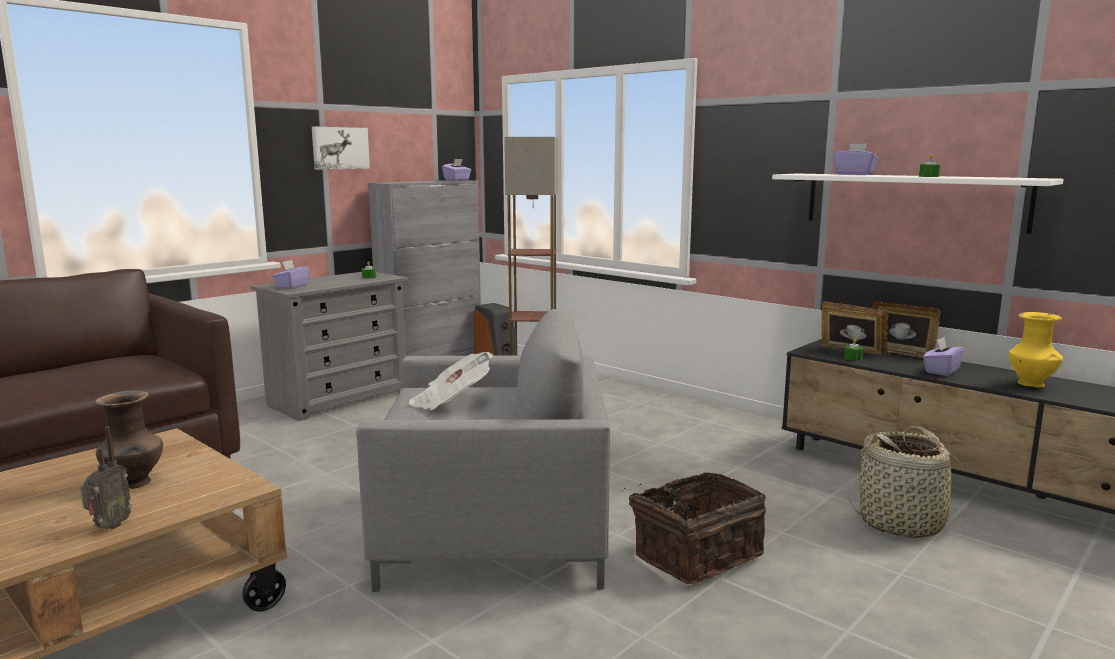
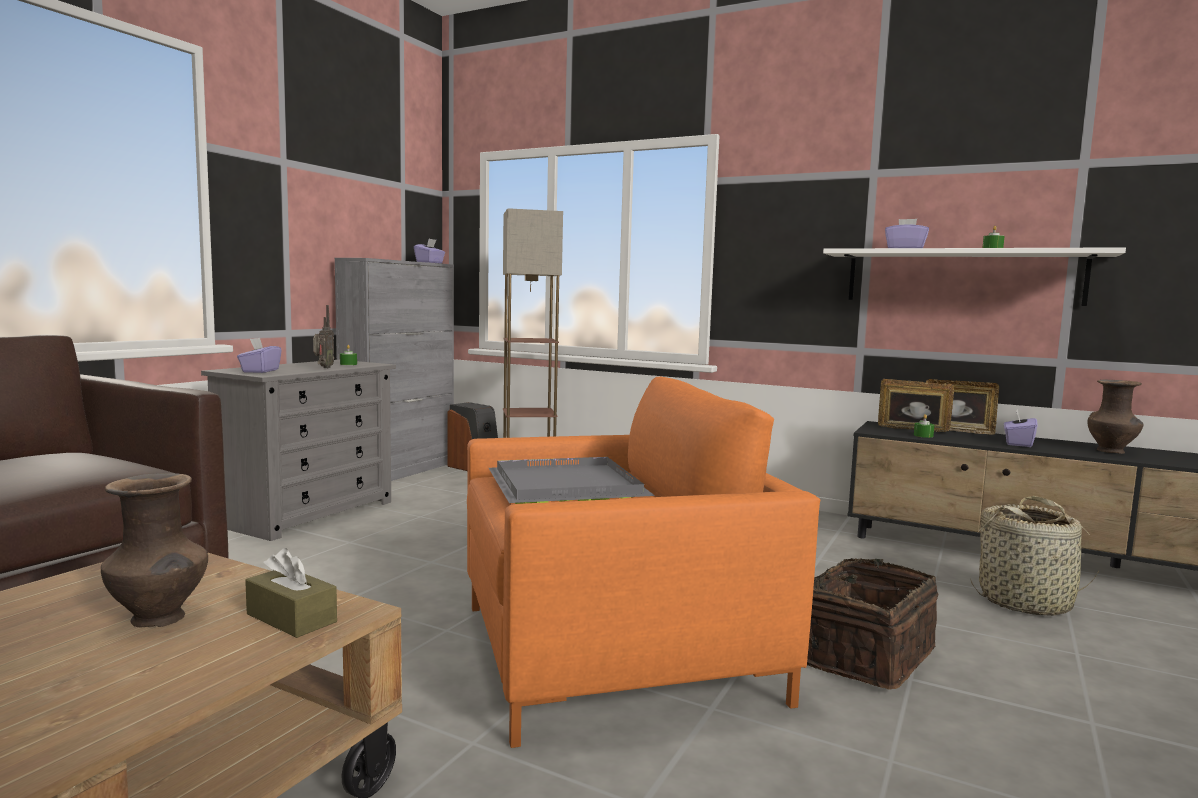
camera: 15 degrees left, 5 degrees down
radio [80,426,132,529] -> radio moved to [313,305,334,368]
picture [312,127,370,170] -> none
grey armchair [356,309,610,592] -> orange armchair [467,376,820,748]
newspaper [409,352,493,410] -> grey tray [489,457,655,504]
yellow vase [1009,312,1063,388] -> brown vase [1088,379,1144,454]
none -> brown tissue box [245,548,337,638]

